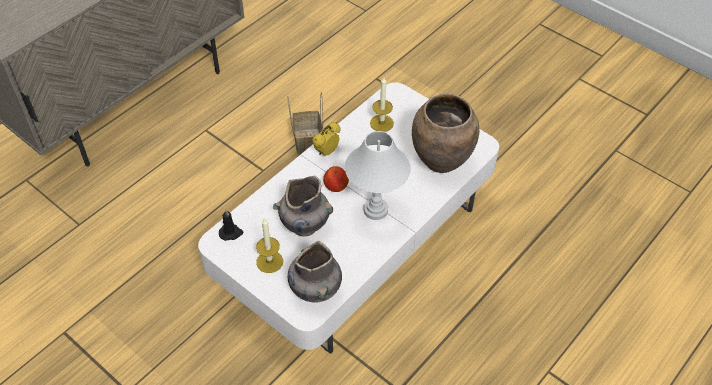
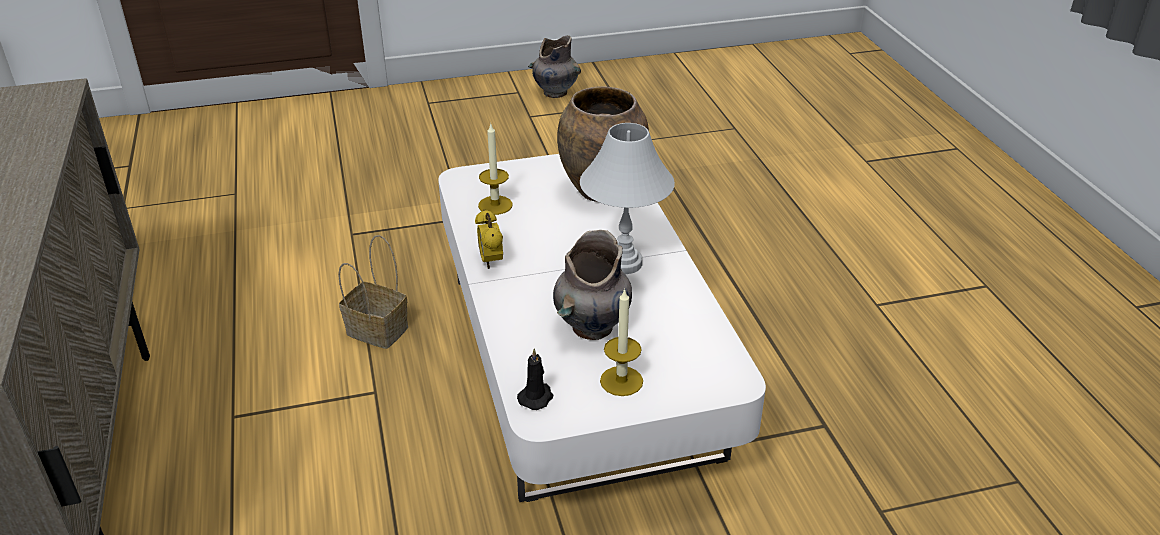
camera: 55 degrees left, 15 degrees down
grey vase [288,241,342,302] -> grey vase moved to [528,35,581,98]
apple [323,166,349,192] -> none

